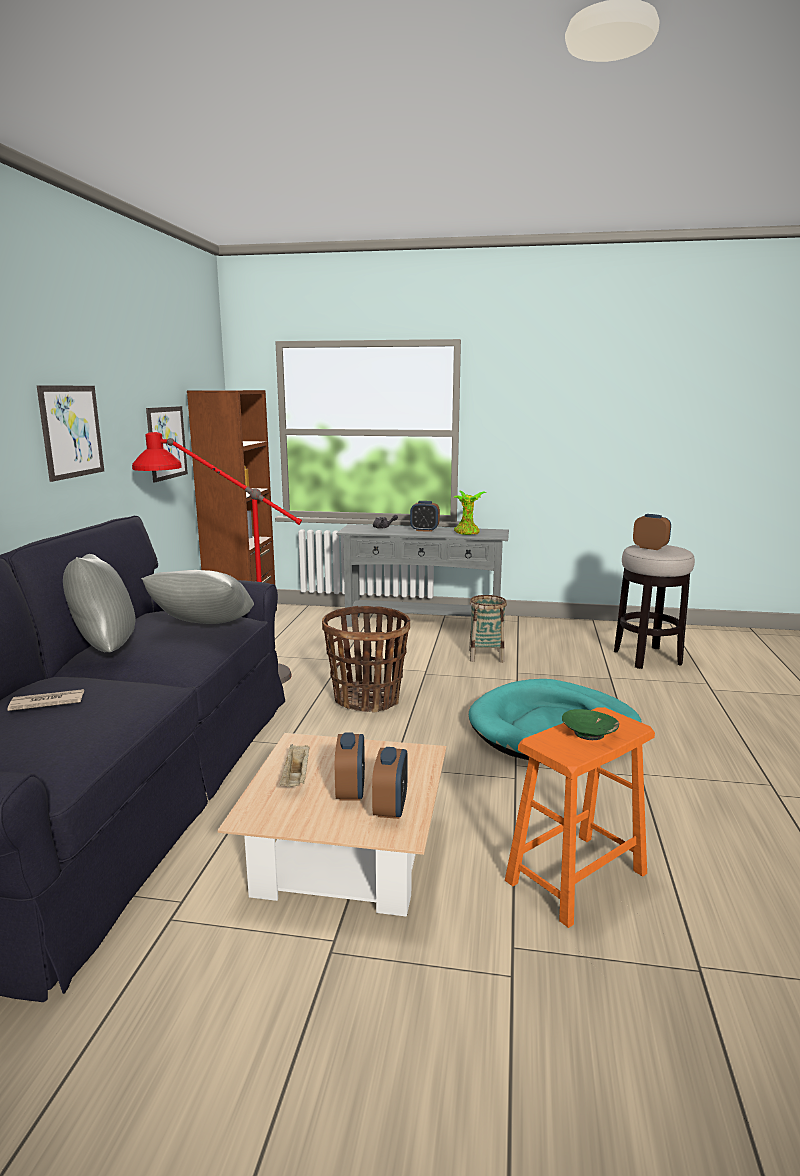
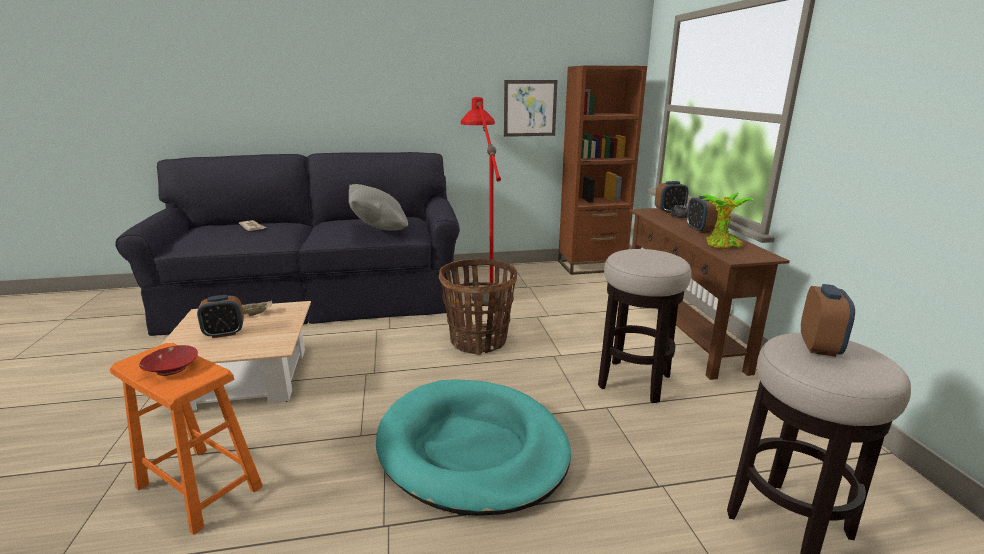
camera: 70 degrees right, 5 degrees up
picture [36,385,104,482] -> none
grey pillow [63,554,136,652] -> none
grey console table [337,524,509,627] -> brown console table [629,208,790,380]
alarm clock [372,747,408,819] -> alarm clock moved to [655,181,689,213]
basket [469,595,507,663] -> stool [598,249,692,403]
green bowl [562,709,619,740] -> red bowl [139,345,198,376]

